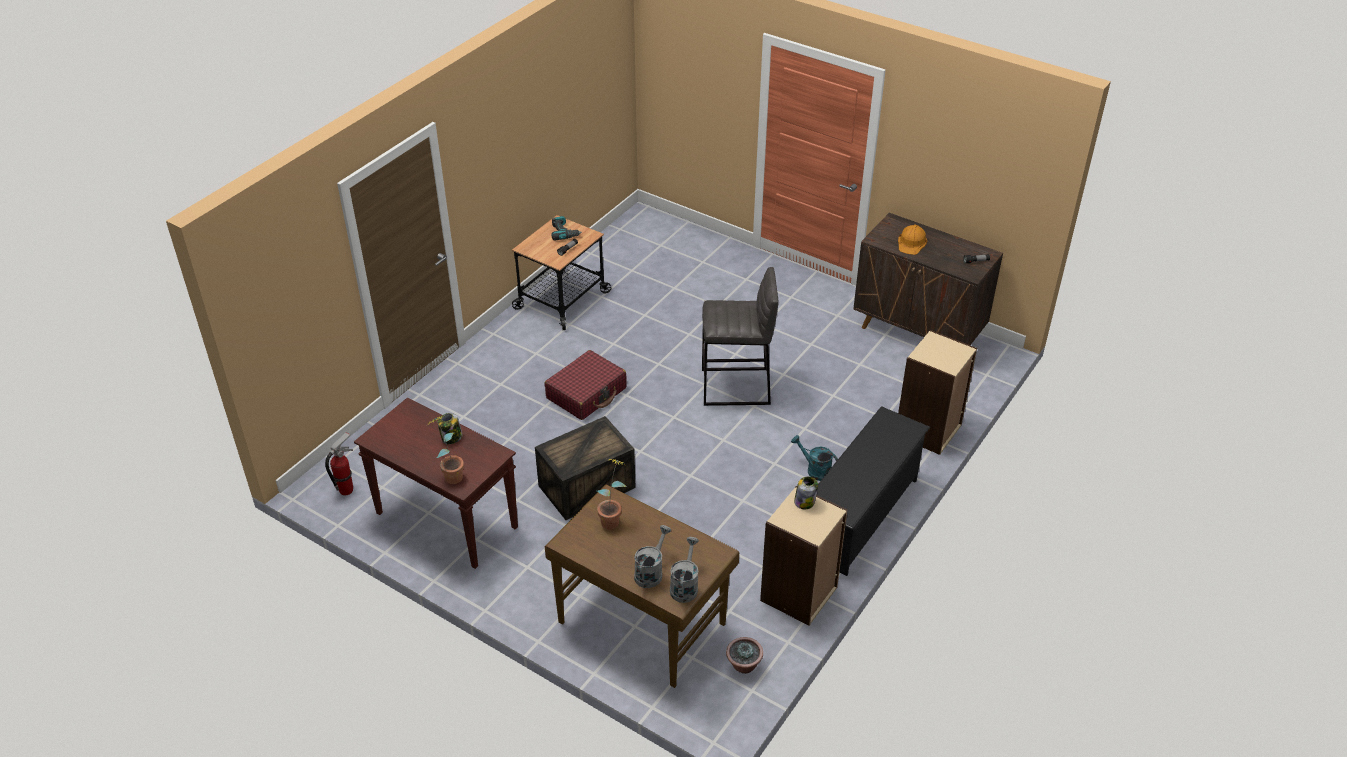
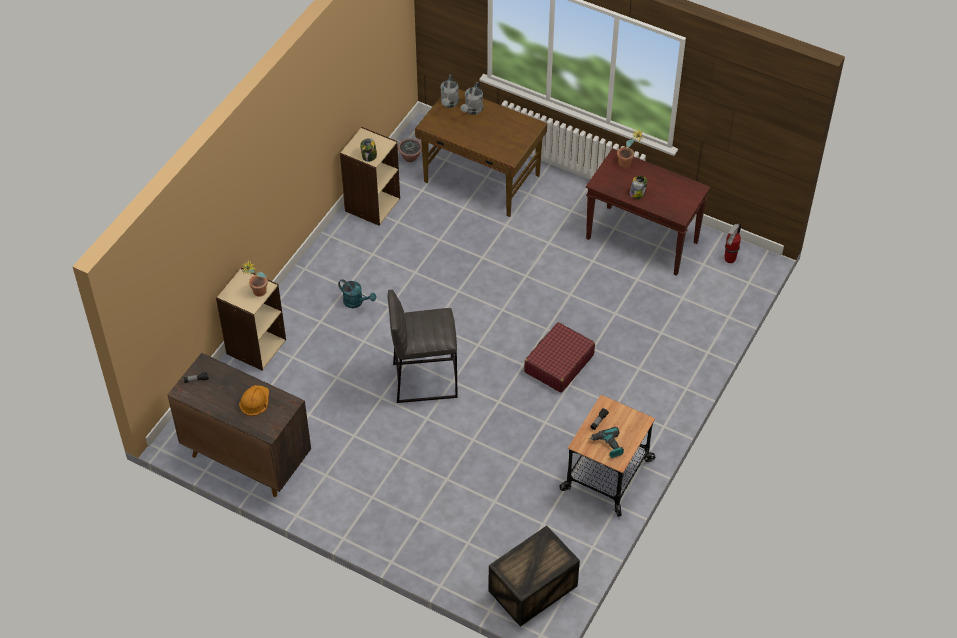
camera: 175 degrees right, 10 degrees up
crate [535,416,636,520] -> crate moved to [488,526,580,627]
potted plant [596,458,627,529] -> potted plant moved to [241,261,268,297]
black shoe rack [817,406,930,576] -> none

